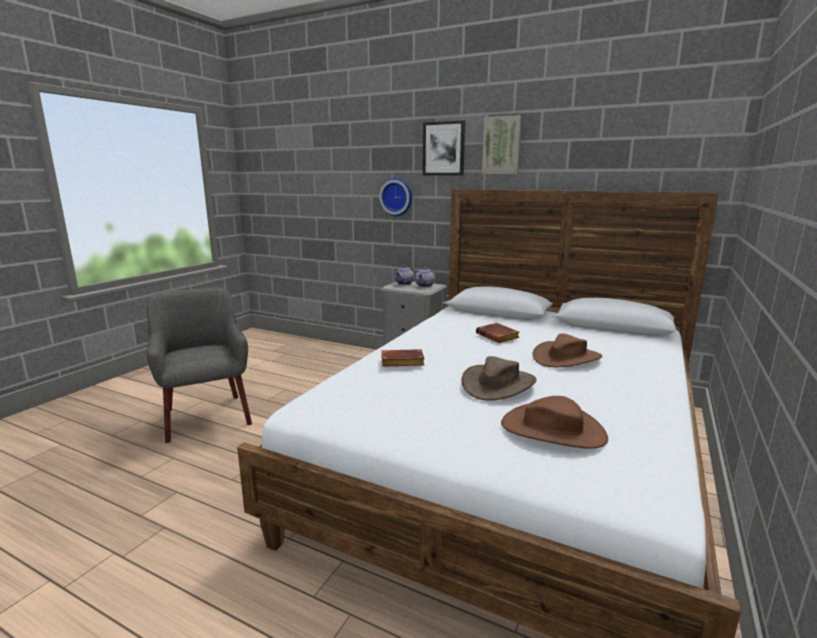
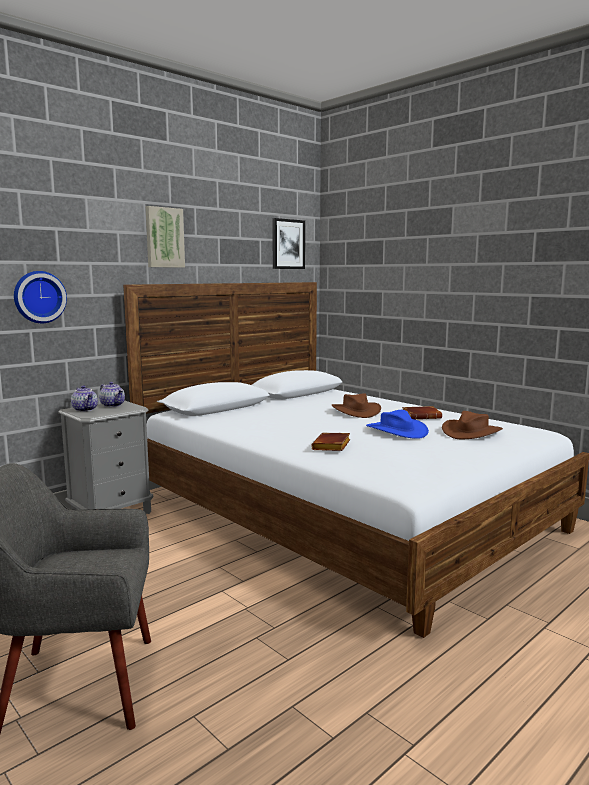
camera: 70 degrees left, 5 degrees down
picture [423,120,465,176] -> picture moved to [272,218,305,269]
brown hat [461,356,537,400] -> blue hat [366,410,429,439]
brown book [476,323,520,343] -> brown book moved to [402,406,442,420]

